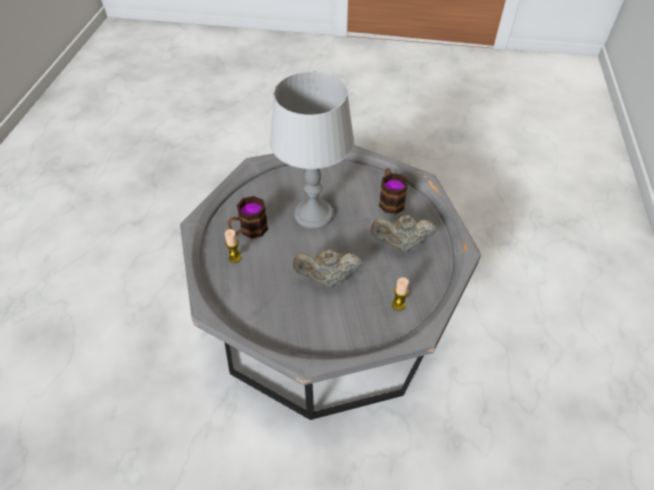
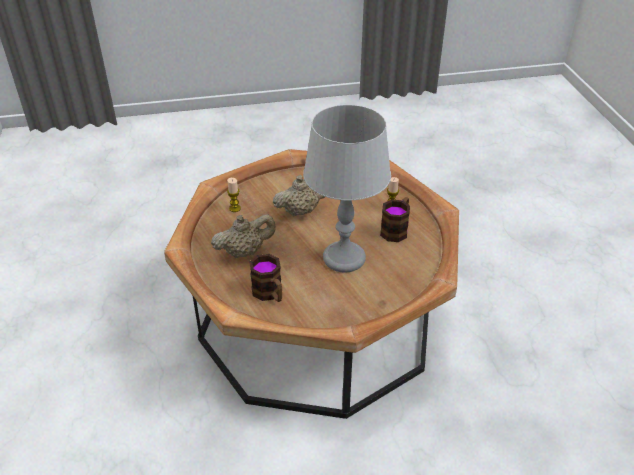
camera: 160 degrees right, 10 degrees down
grey coffee table [180,145,481,420] -> brown coffee table [164,149,459,419]

